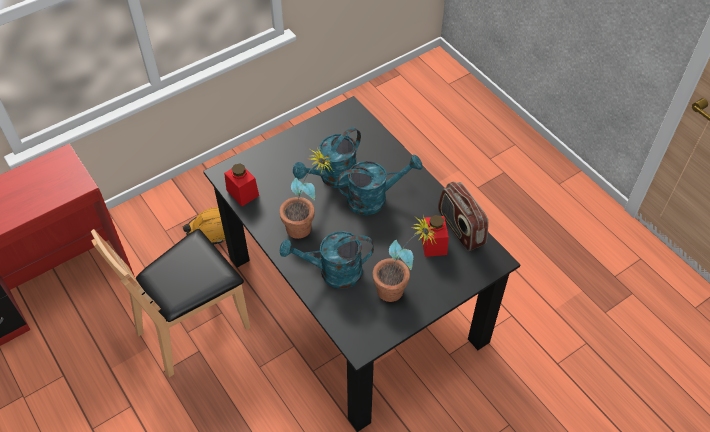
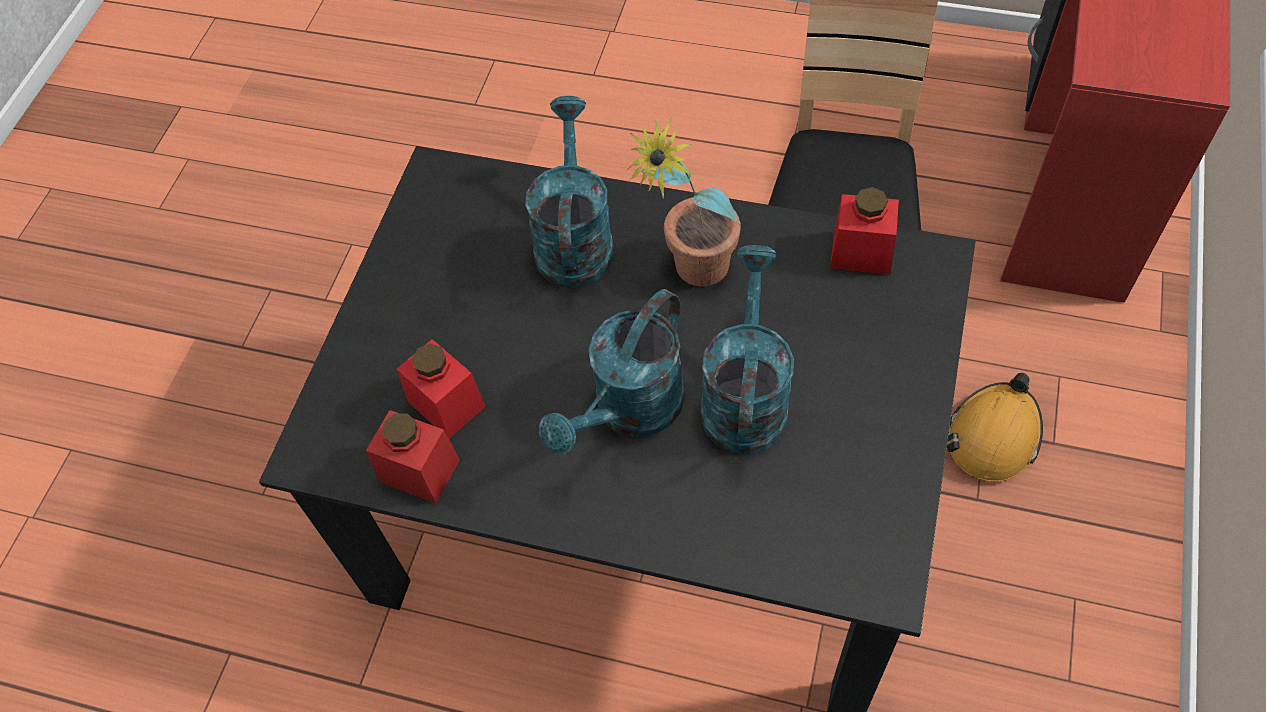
camera: 145 degrees right, 5 degrees up
turquoise watering can [280,231,374,289] -> turquoise watering can turned 45 degrees counterclockwise [525,96,613,288]
potted plant [373,215,436,302] -> none
radio [438,181,489,251] -> red jar [366,410,460,504]

